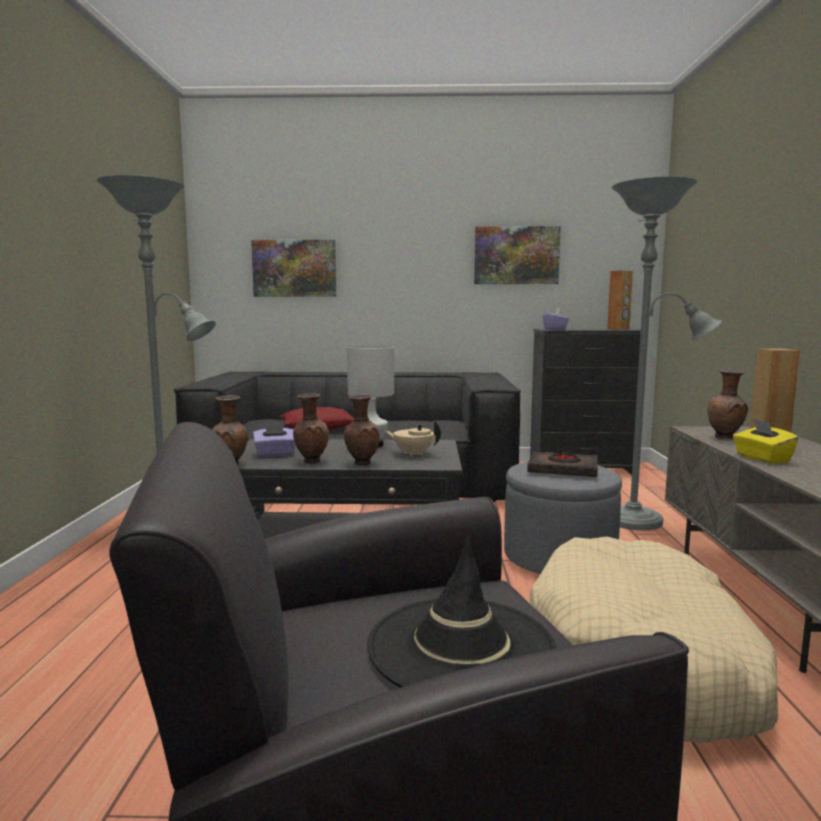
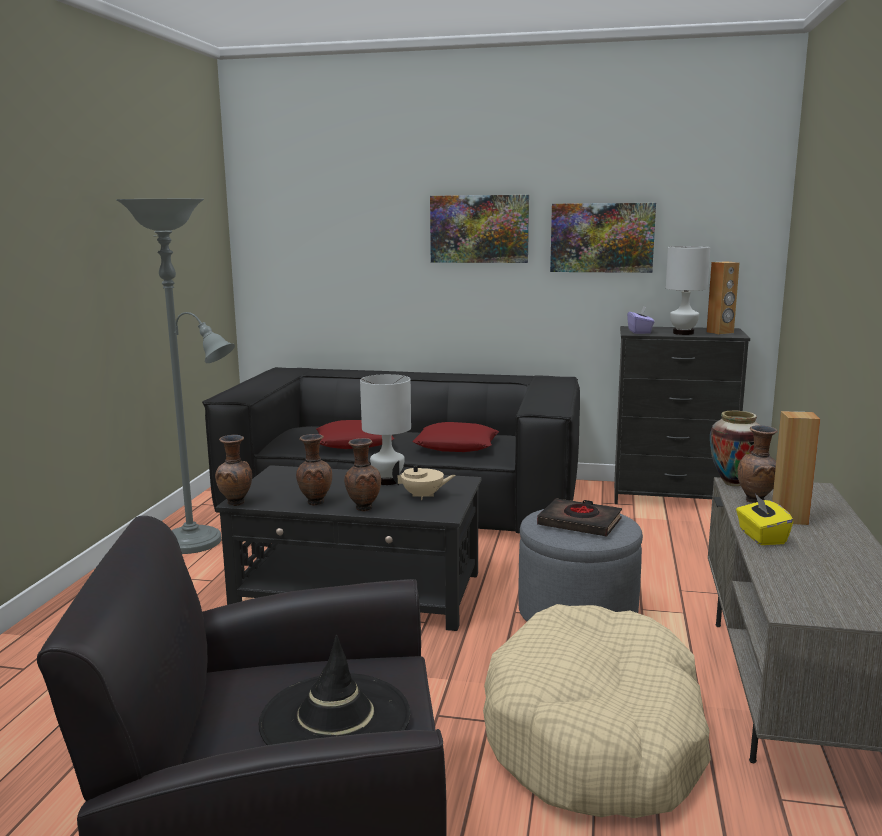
camera: 10 degrees right, 5 degrees up
picture [251,240,336,297] -> picture moved to [430,195,529,263]
purple tissue box [253,423,295,457] -> none
beige teapot [385,420,441,456] -> beige teapot turned 150 degrees clockwise [392,461,456,500]
grey floor lamp [612,176,722,530] -> none
none -> red pillow [412,422,499,452]
none -> white table lamp [666,246,711,335]
none -> vase [710,411,759,486]

